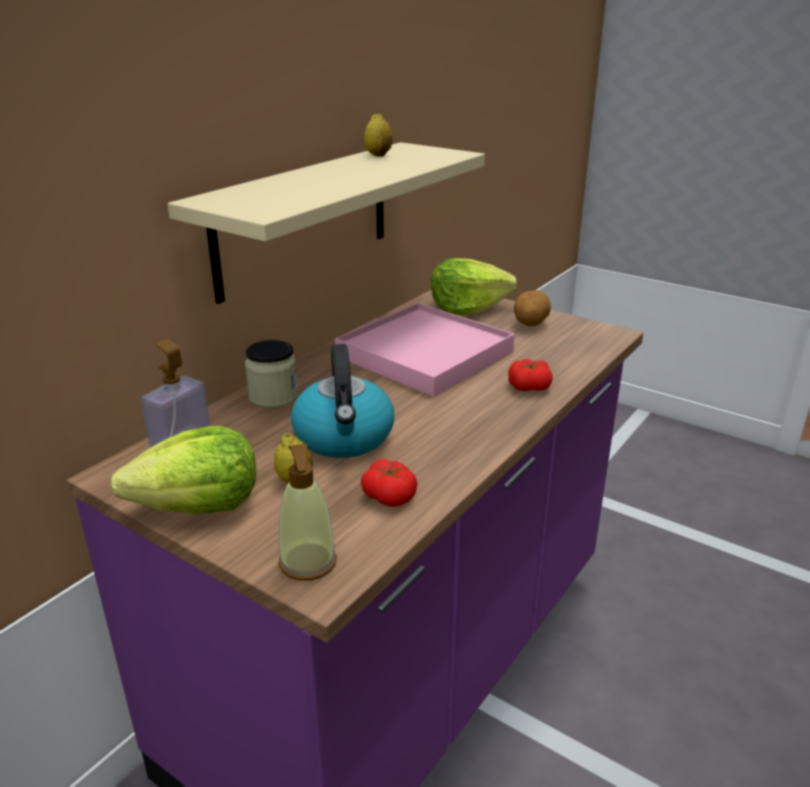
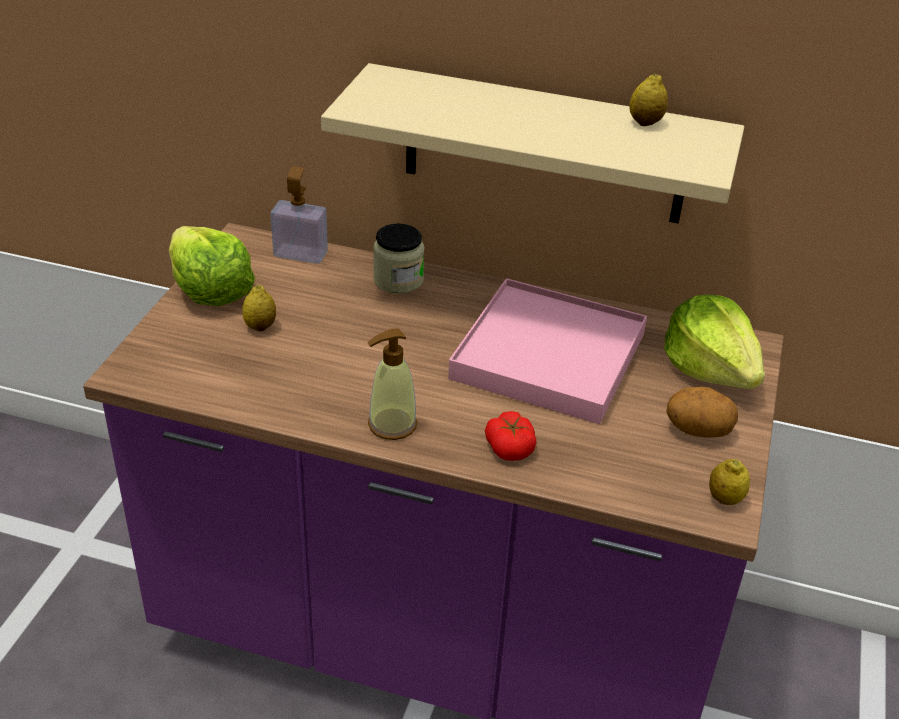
camera: 70 degrees right, 10 degrees up
soap dispenser [278,444,337,581] -> soap dispenser moved to [367,328,417,440]
kettle [291,344,394,458] -> none
tomato [361,459,417,507] -> none
none -> lemon [709,459,750,505]

